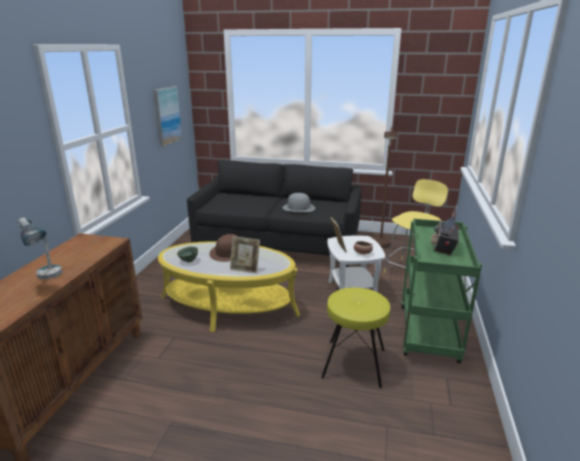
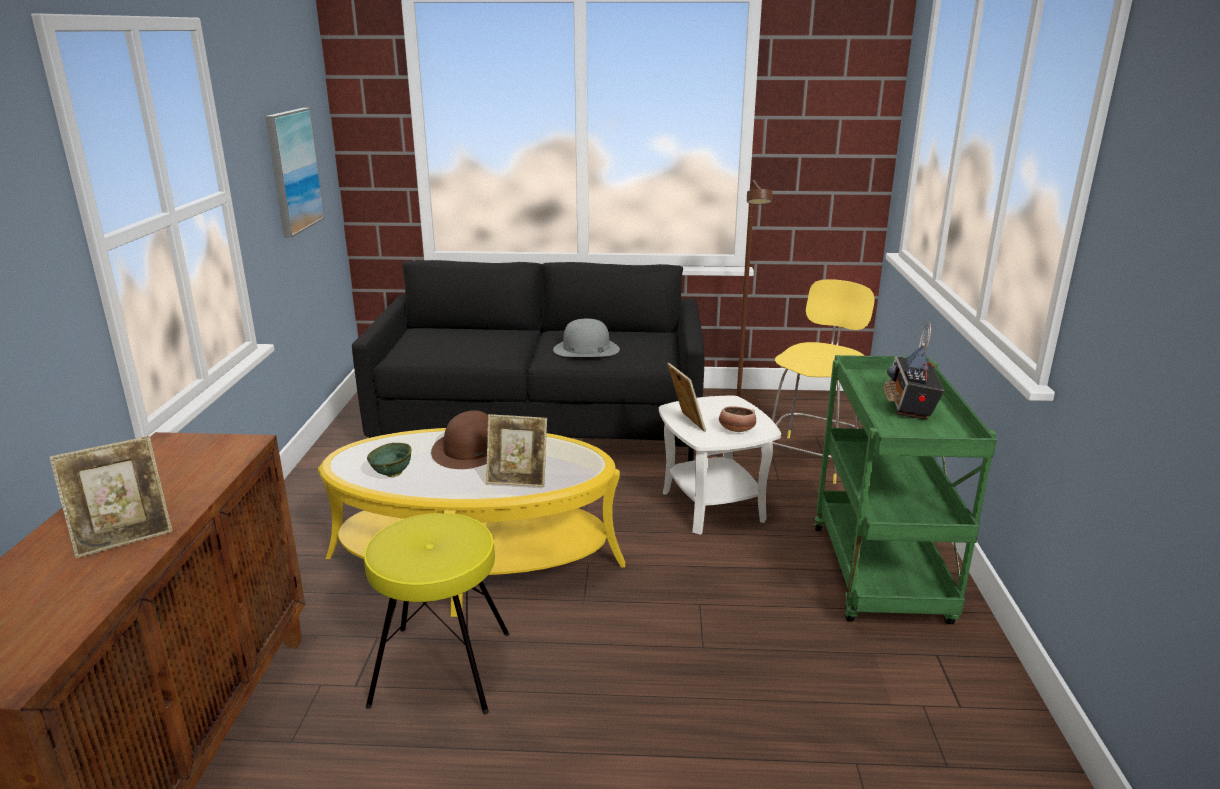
camera: 10 degrees left, 0 degrees up
table lamp [18,218,62,279] -> picture frame [49,436,173,558]
yellow stool [321,287,390,389] -> yellow stool moved to [364,513,509,715]

